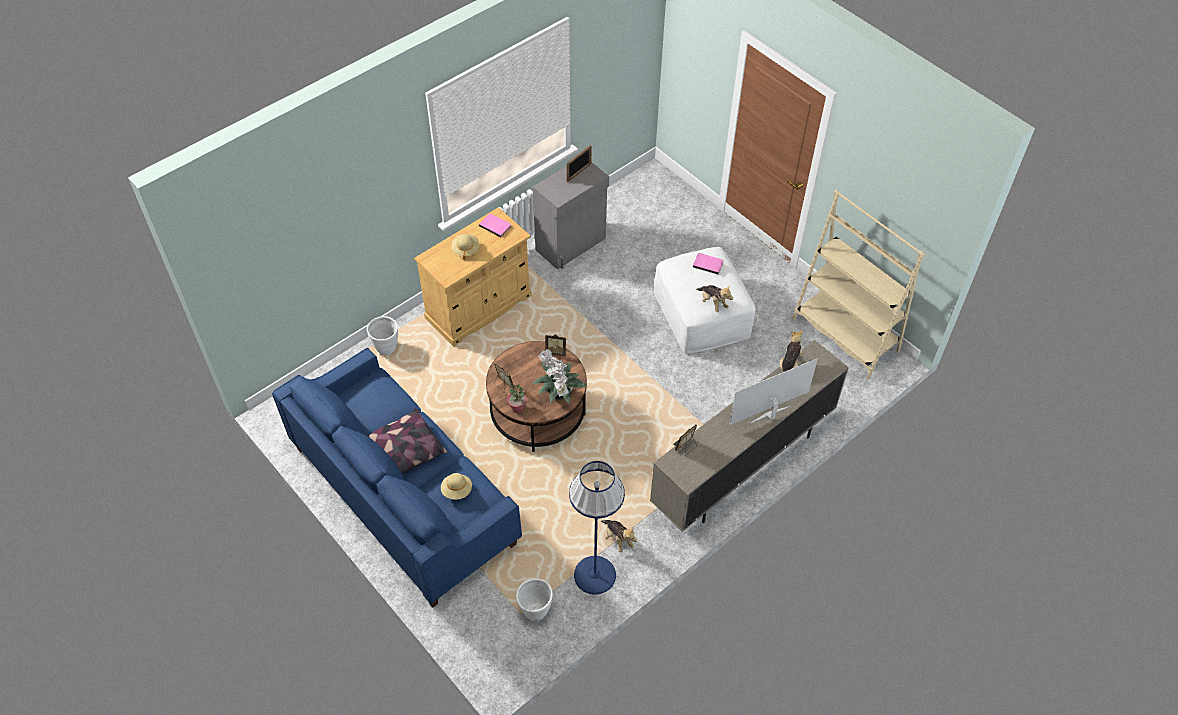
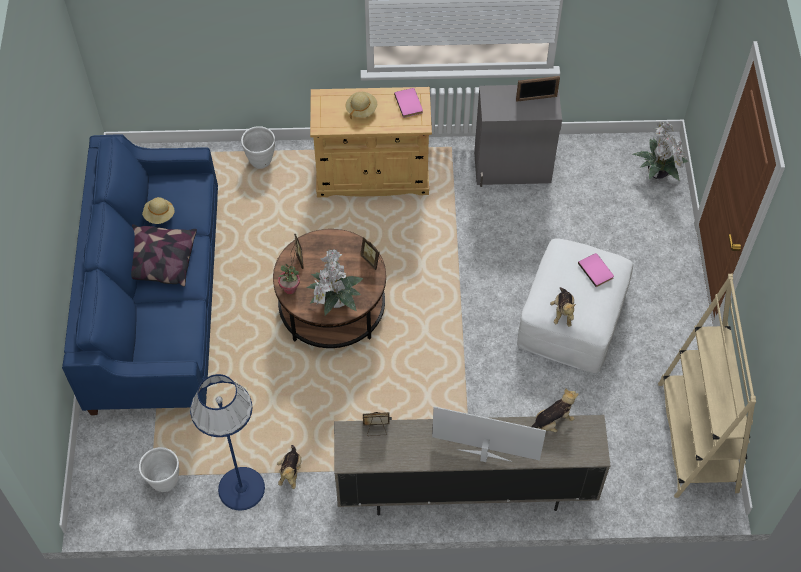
camera: 40 degrees right, 5 degrees up
beige hat [441,473,472,499] -> beige hat moved to [142,197,174,224]
none -> potted plant [633,122,688,181]

